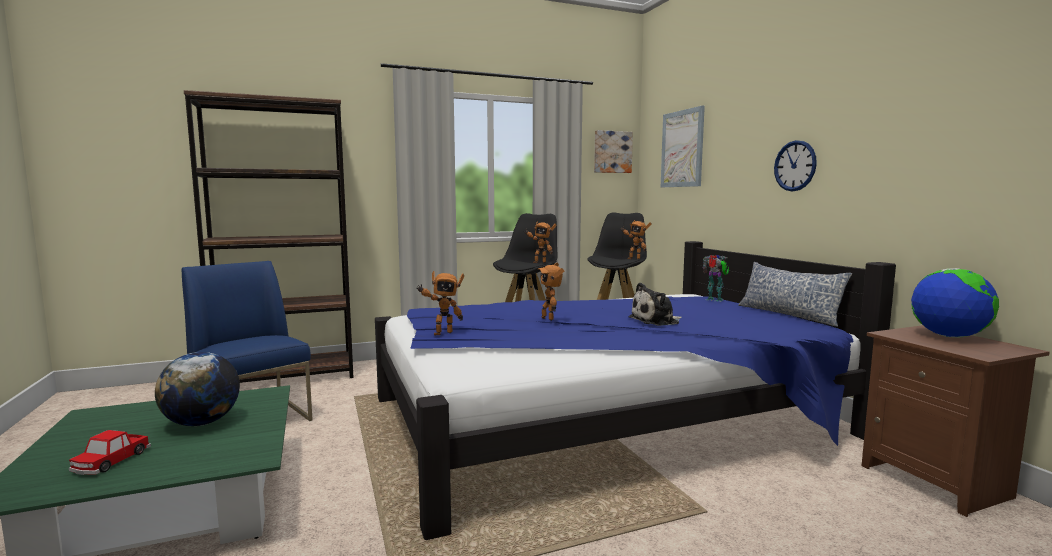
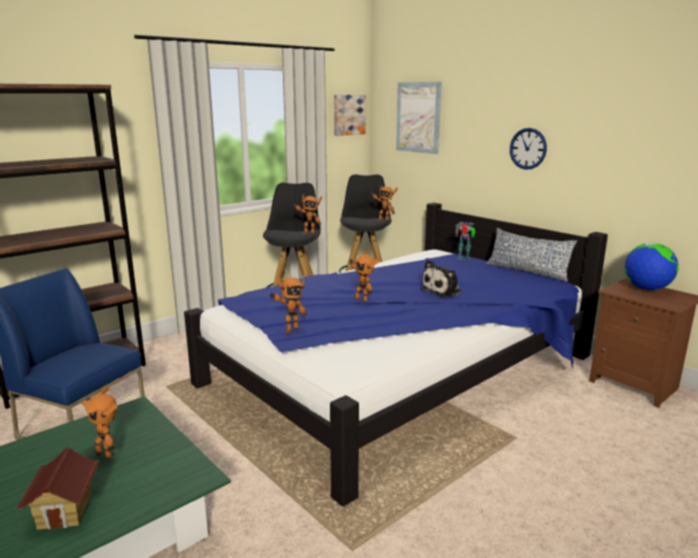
camera: 20 degrees left, 10 degrees up
toy car [69,430,151,475] -> toy house [17,447,99,530]
globe [155,352,240,426] -> toy robot [82,387,118,459]

